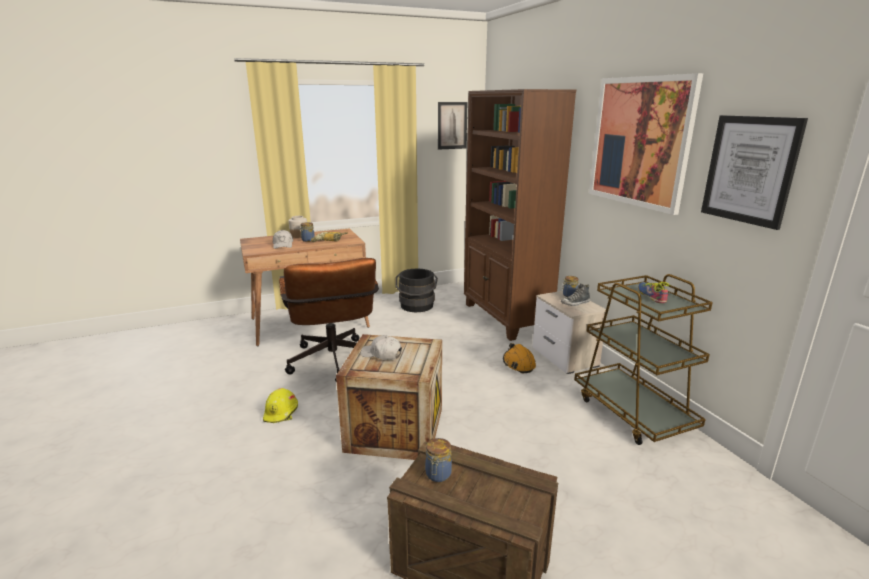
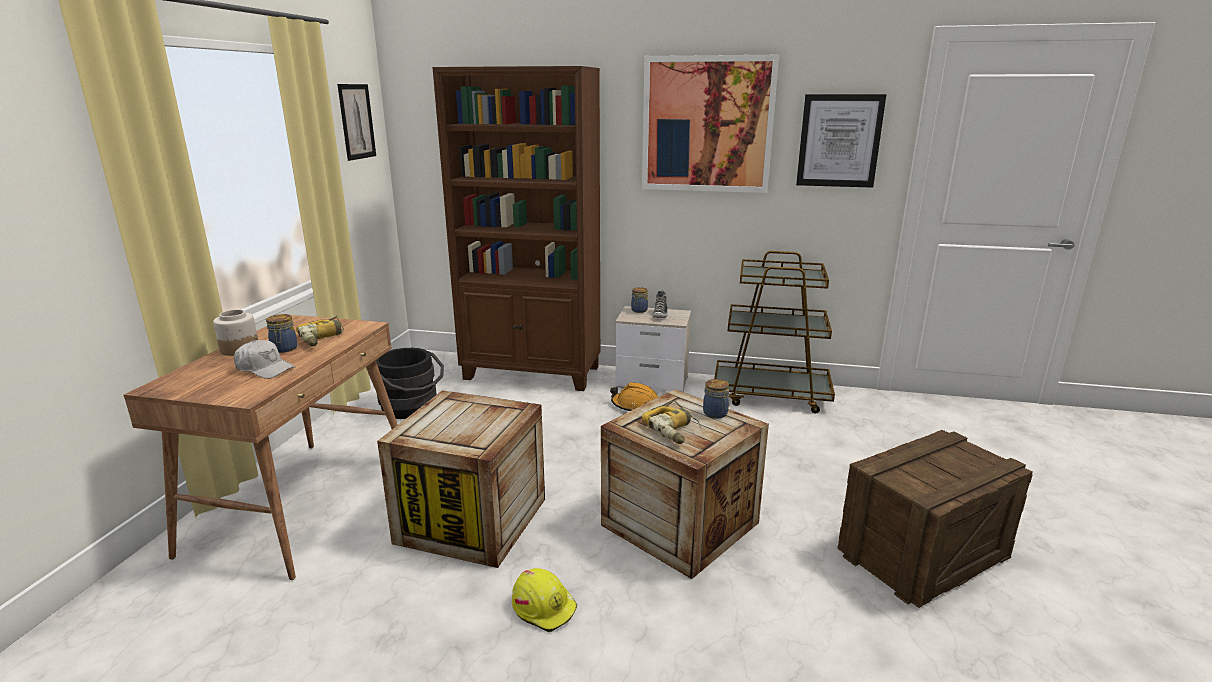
camera: 55 degrees left, 0 degrees up
brown office chair [279,258,379,382] -> crate [377,390,545,568]
white cap [360,335,402,360] -> power drill [642,400,702,444]
jar [425,438,452,482] -> jar moved to [703,379,730,419]
shoe [638,282,670,303] -> none

